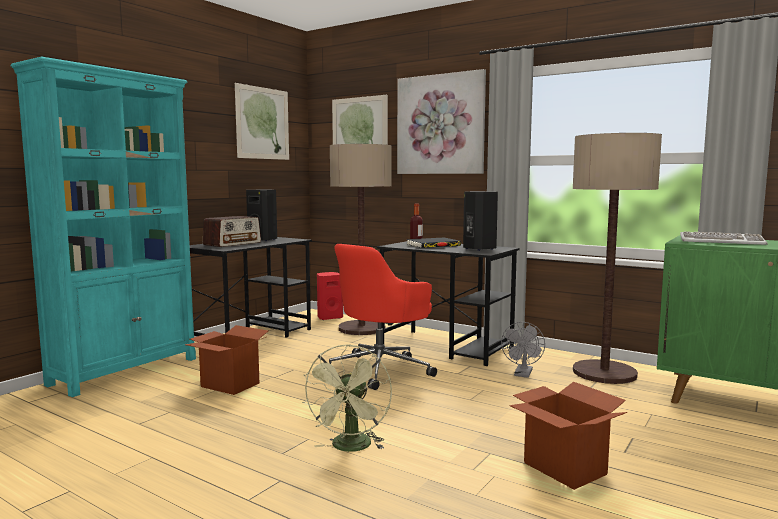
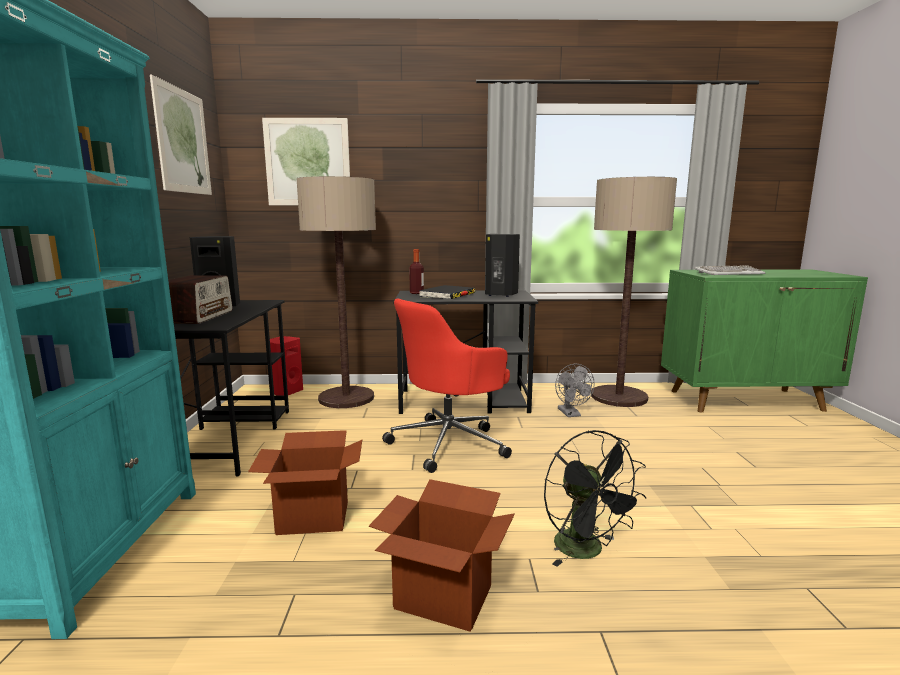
camera: 35 degrees left, 5 degrees up
green fan [302,344,392,452] -> black fan [544,430,646,567]
red office chair [329,244,437,390] -> red office chair turned 45 degrees clockwise [382,299,512,473]
picture [397,69,486,174] -> none
cardboard box [509,382,627,490] -> cardboard box moved to [369,479,515,632]

